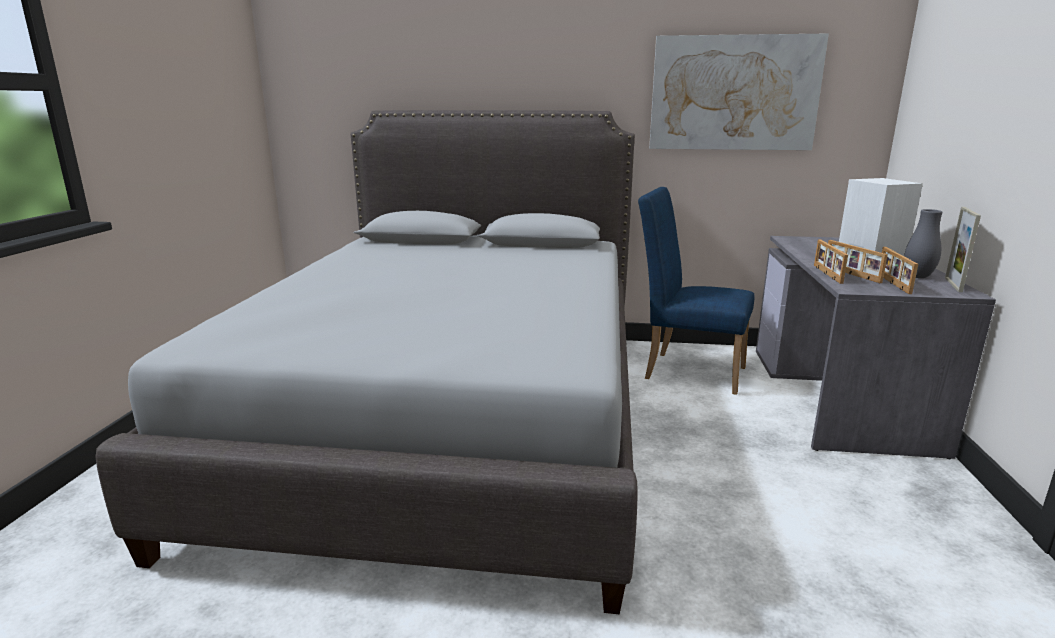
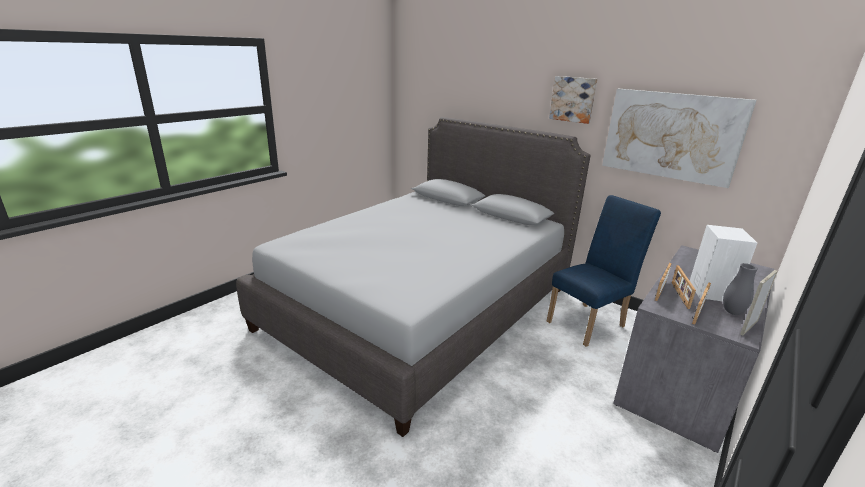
camera: 30 degrees right, 5 degrees up
blue chair [638,187,755,395] -> blue chair turned 90 degrees clockwise [547,195,661,347]
none -> picture [549,76,598,124]

